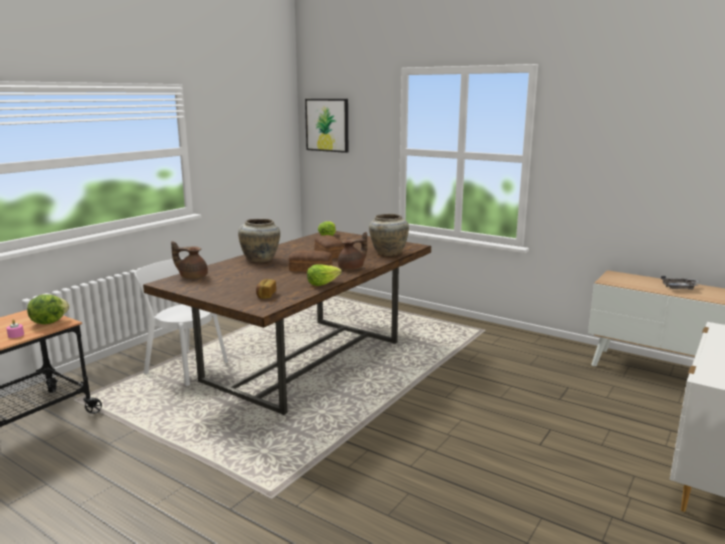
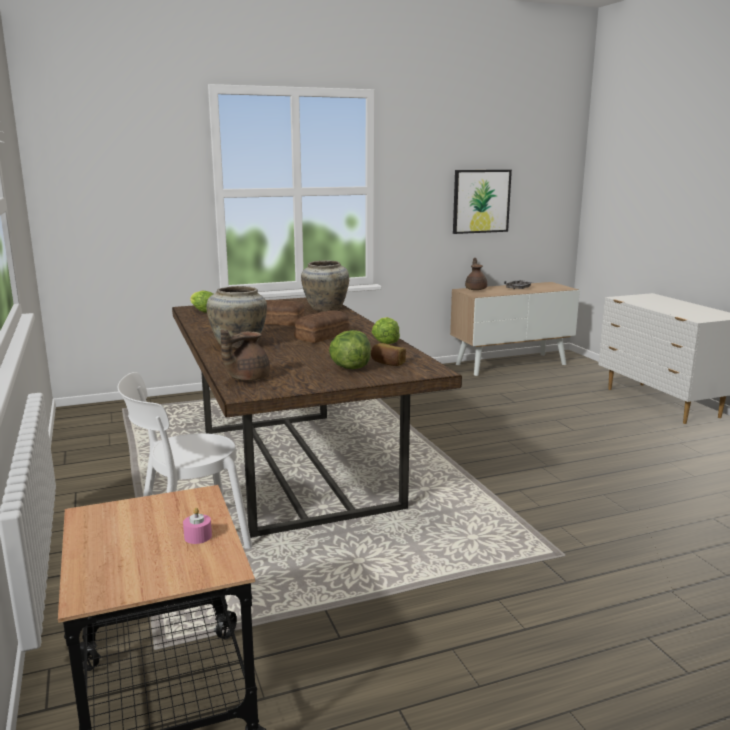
camera: 55 degrees left, 0 degrees up
lettuce [27,294,70,325] -> lettuce moved to [329,330,371,369]
picture [305,99,348,153] -> picture moved to [453,170,512,234]
brown teapot [338,232,367,270] -> brown teapot moved to [465,258,487,290]

